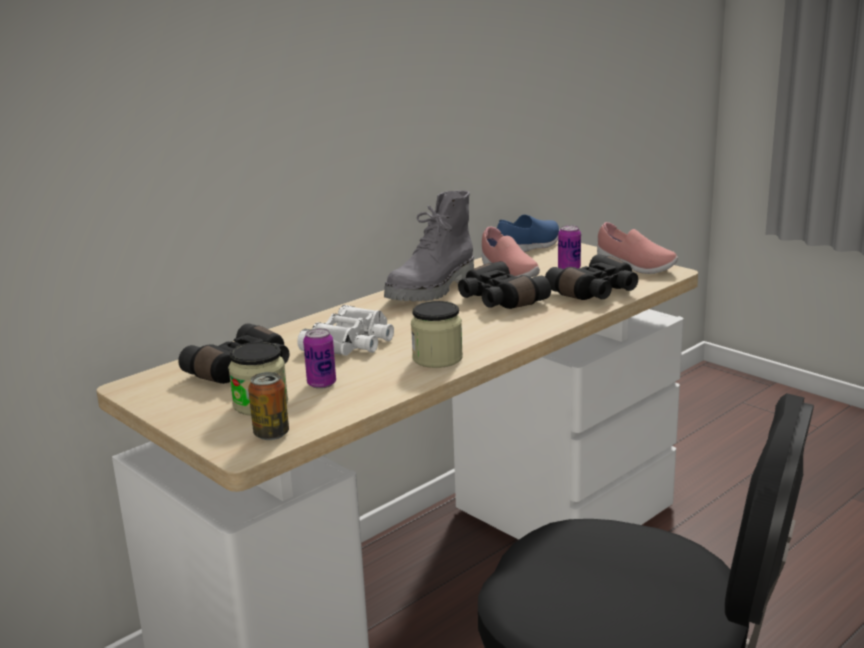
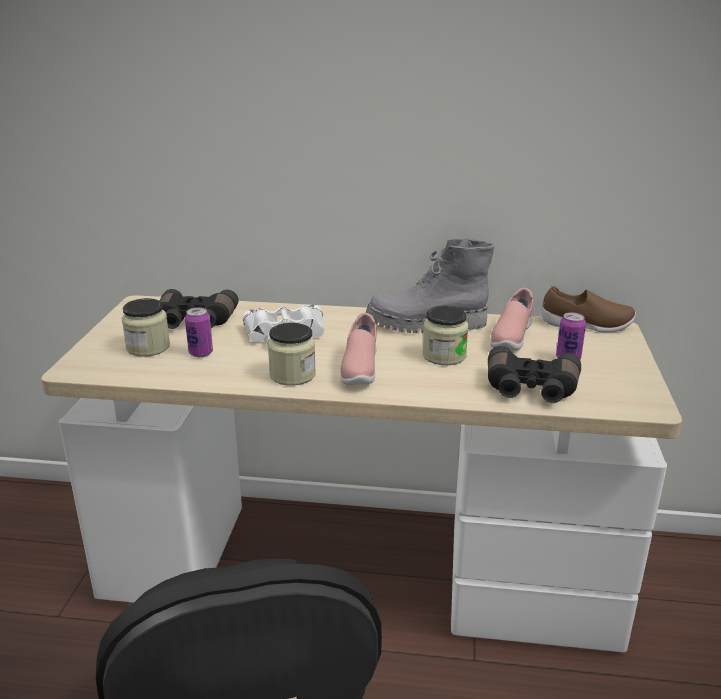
camera: 50 degrees right, 5 degrees up
can [248,372,289,440] -> none
black binoculars [458,261,551,309] -> jar [422,306,468,365]
blue shoe [497,215,560,252] -> brown shoe [542,286,636,333]
pink shoe [597,222,678,274] -> pink shoe moved to [340,313,377,385]

